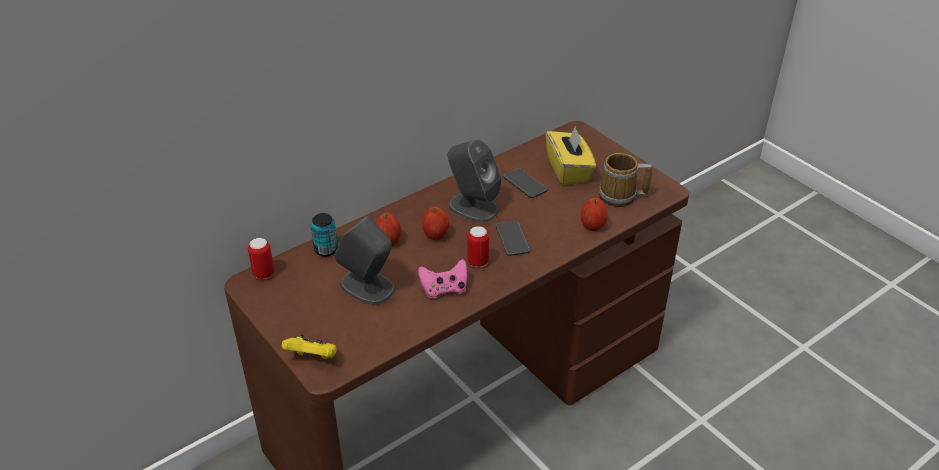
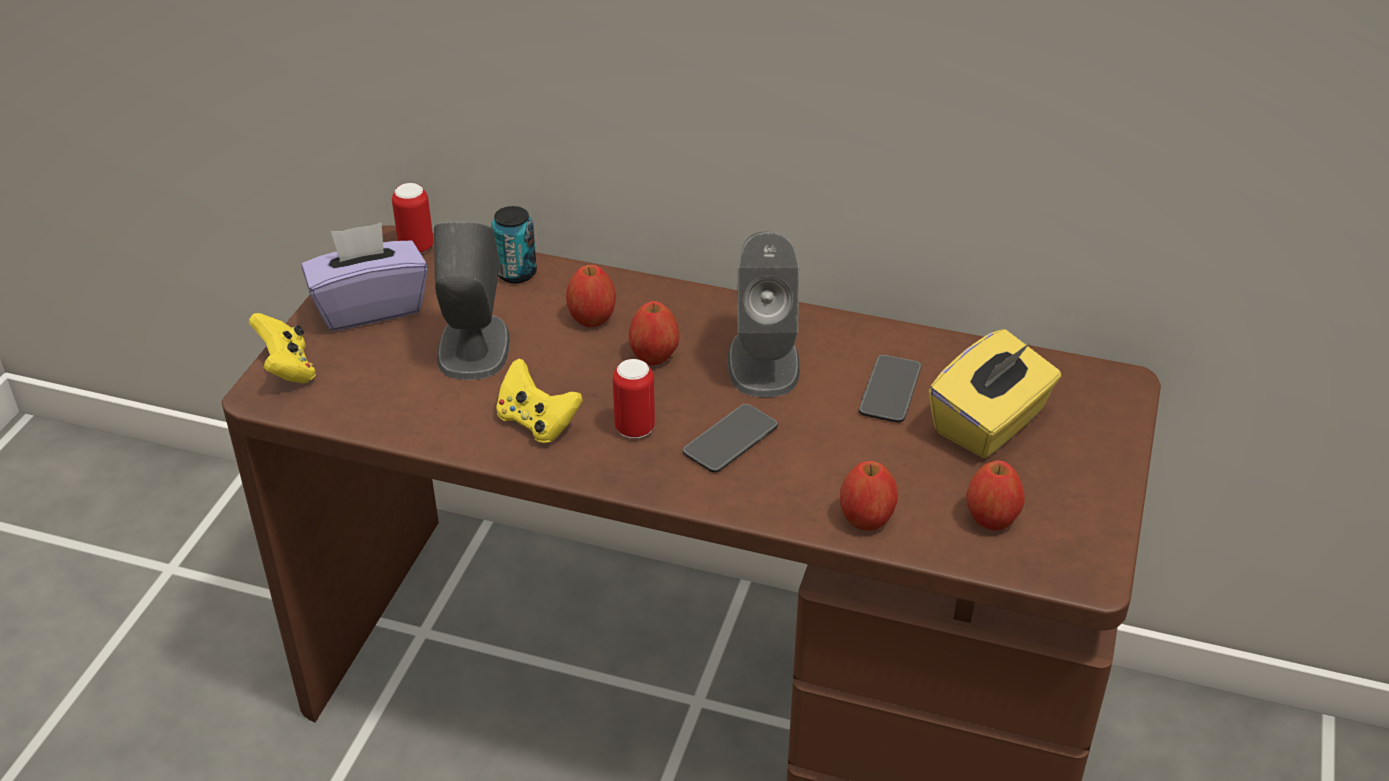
camera: 55 degrees right, 0 degrees up
pink game controller [418,259,467,298] -> yellow game controller [496,358,583,443]
mug [599,153,652,207] -> apple [966,460,1025,531]
none -> purple tissue box [301,223,428,331]

